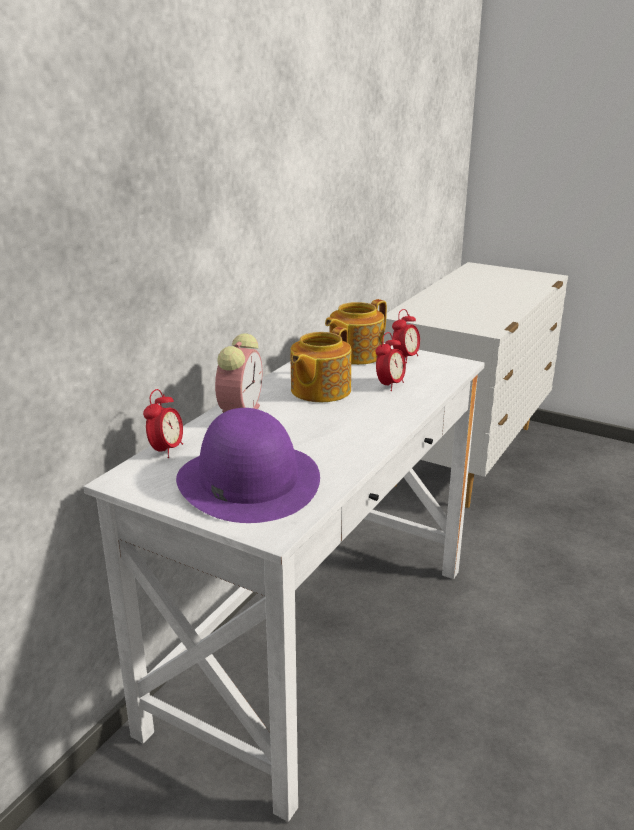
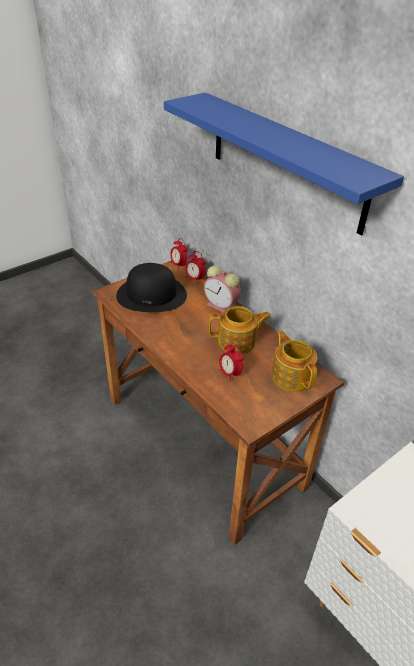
camera: 110 degrees right, 15 degrees up
white desk [84,343,485,822] -> brown desk [93,261,344,545]
purple hat [176,408,320,523] -> black hat [116,263,187,312]
teapot [290,327,351,402] -> teapot turned 120 degrees clockwise [208,306,271,354]
alarm clock [392,309,420,363] -> alarm clock moved to [170,238,188,270]
none -> blue shelf [164,92,404,235]

